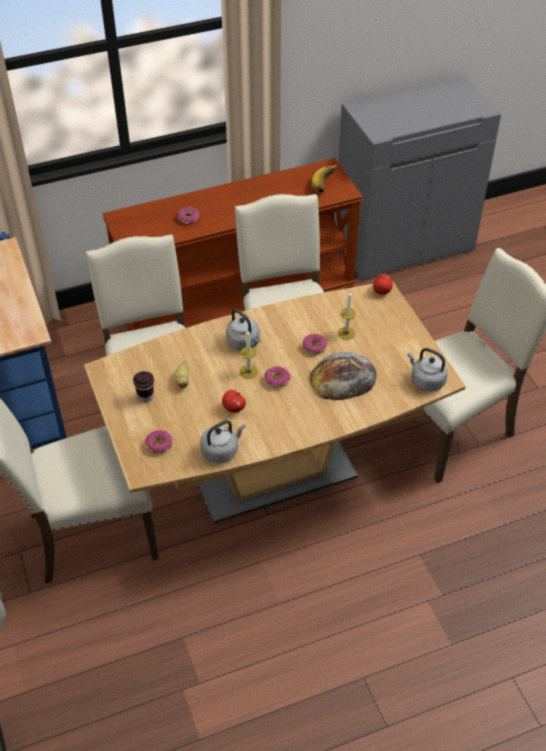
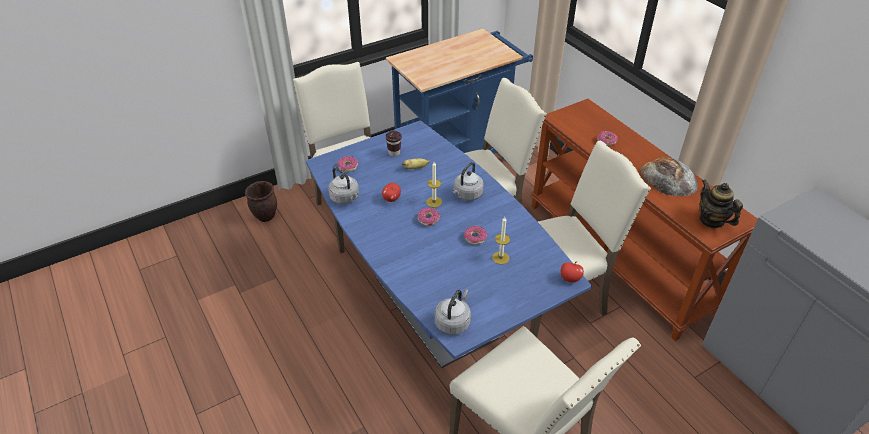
camera: 80 degrees right, 5 degrees down
brown dining table [84,281,466,524] -> blue dining table [306,120,592,368]
bread [310,352,377,400] -> bread moved to [640,157,698,197]
banana [312,165,338,193] -> teapot [699,179,743,229]
none -> brown planter [245,181,277,222]

